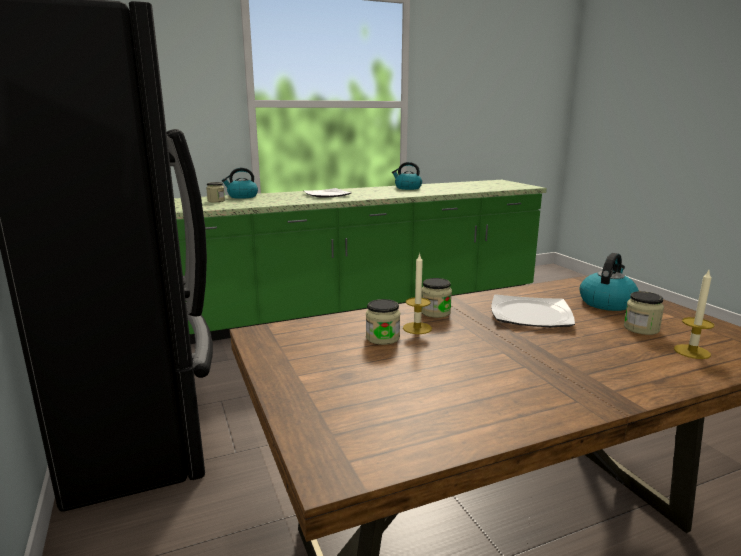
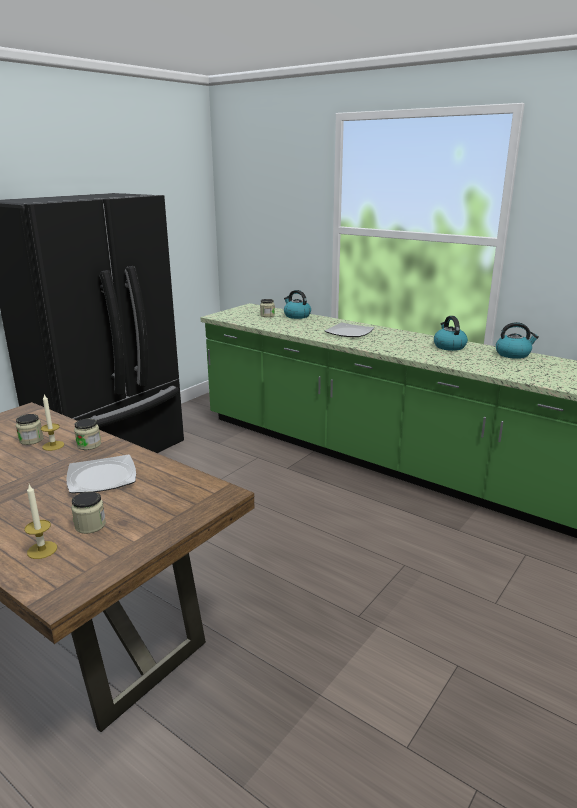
camera: 60 degrees right, 5 degrees up
kettle [580,253,639,311] -> kettle moved to [496,322,539,359]

